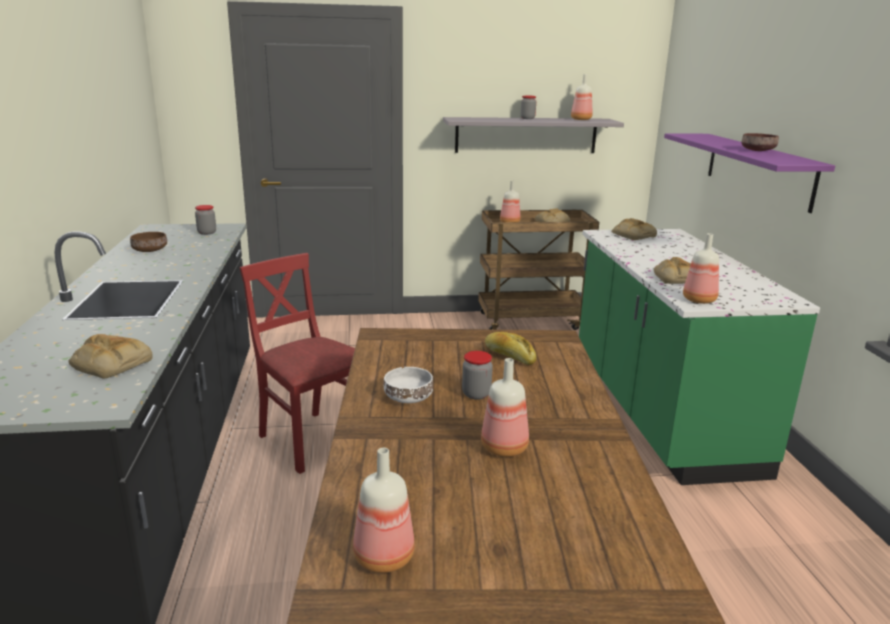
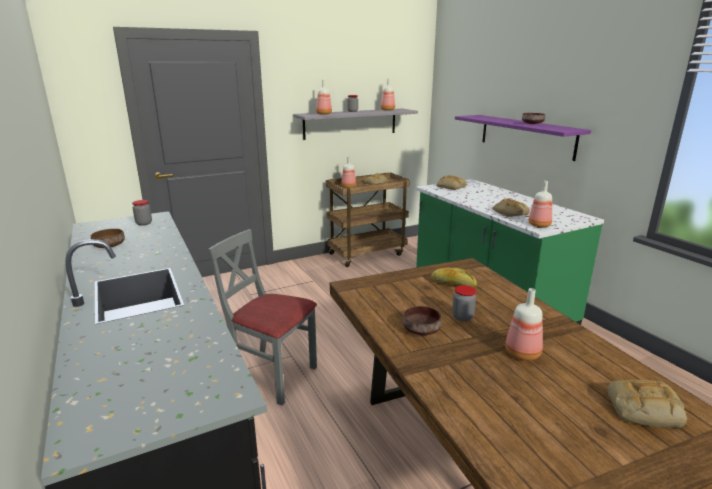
camera: 20 degrees left, 0 degrees up
bread [69,334,153,379] -> bread moved to [608,380,687,428]
red chair [239,253,355,474] -> grey chair [208,229,317,405]
bottle [353,448,415,573] -> bottle moved to [316,80,332,115]
white bowl [384,367,433,403] -> brown bowl [403,306,441,335]

